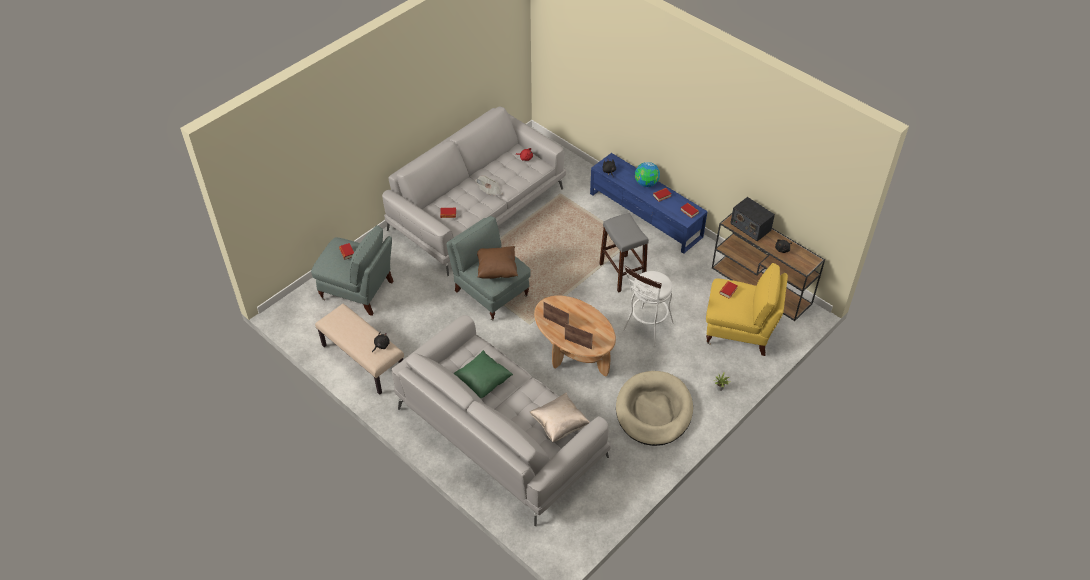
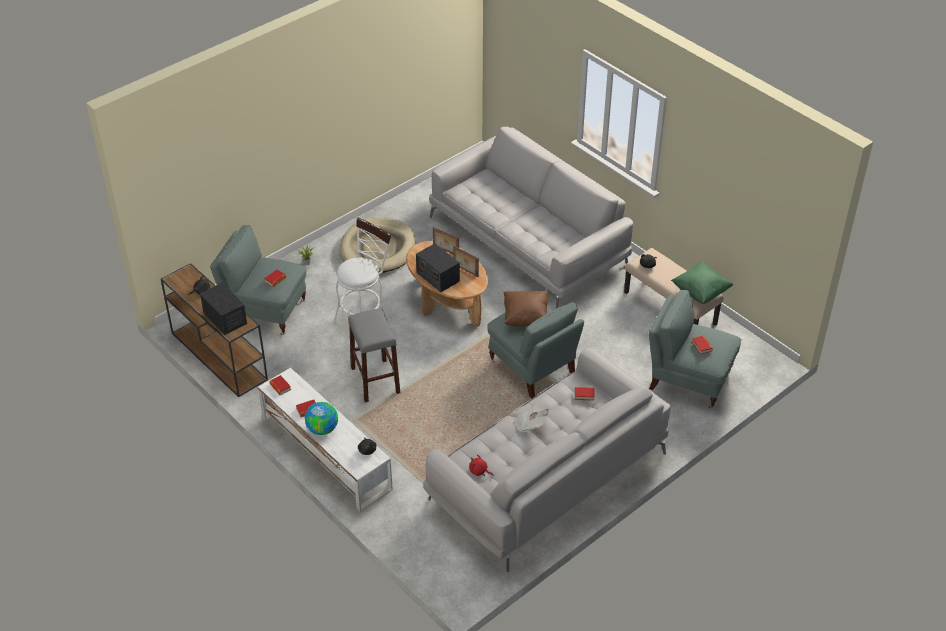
camera: 175 degrees left, 5 degrees down
green pillow [453,350,513,398] -> green pillow moved to [671,261,733,304]
beige pillow [530,392,590,443] -> none
blue tv stand [590,153,707,254] -> white tv stand [258,368,393,511]
yellow armchair [706,263,788,356] -> grey armchair [210,225,306,335]
none -> radio [416,243,460,292]

